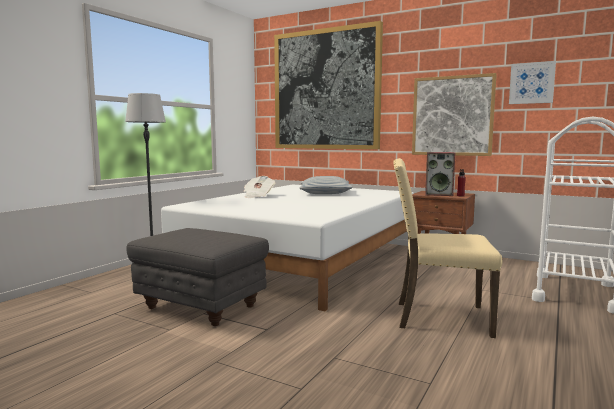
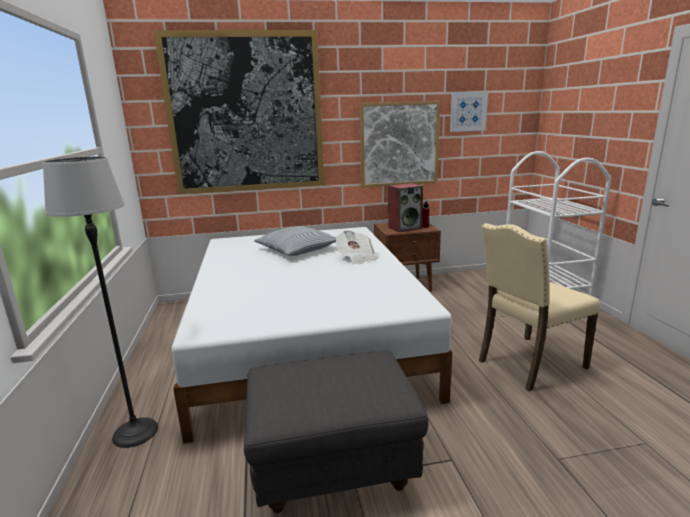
camera: 40 degrees left, 10 degrees up
newspaper [244,176,276,198] -> newspaper moved to [336,230,376,265]

